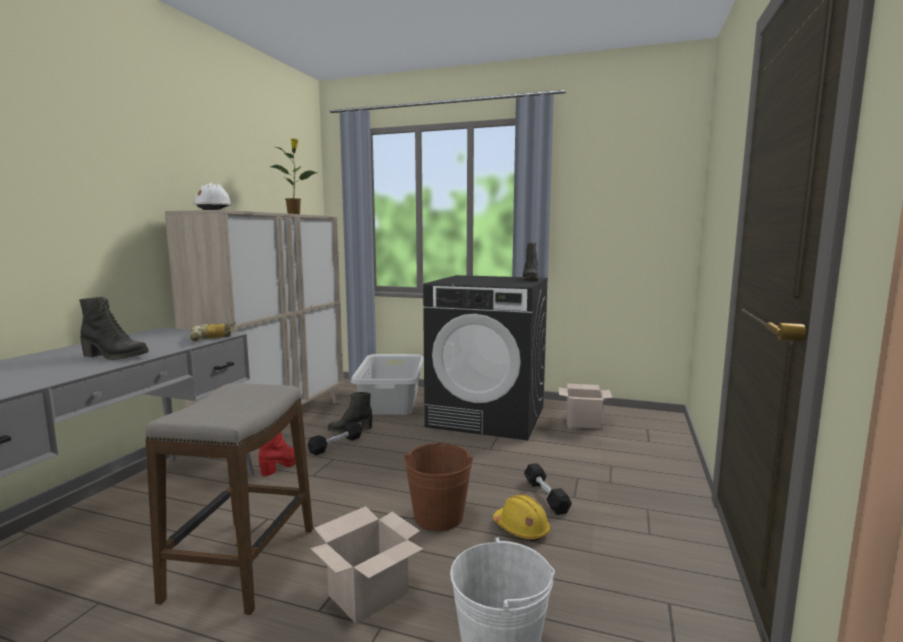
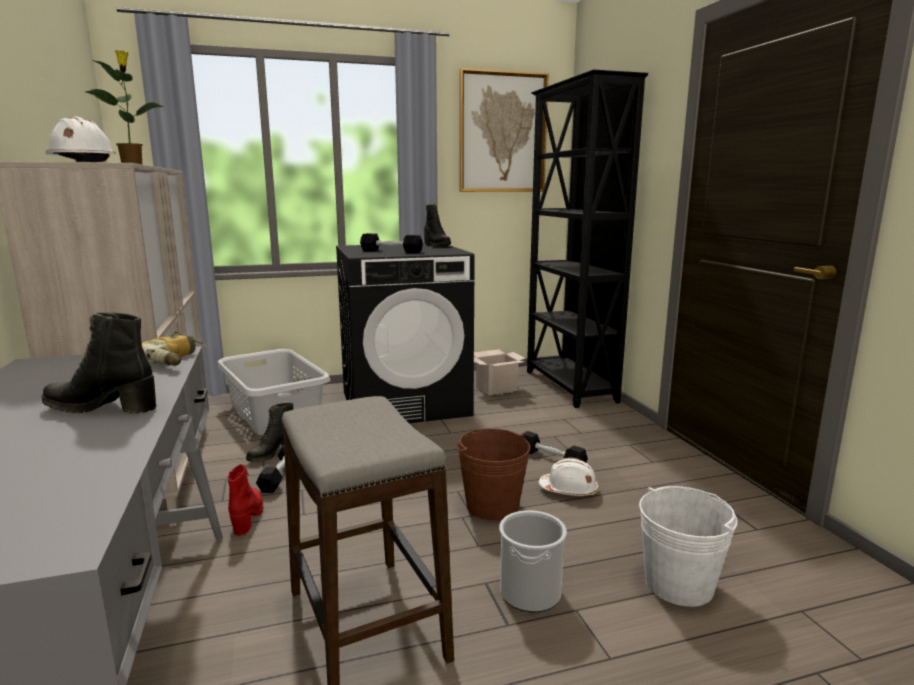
camera: 35 degrees left, 5 degrees up
black boot [79,297,149,360] -> black boot turned 150 degrees counterclockwise [42,312,157,413]
cardboard box [310,506,423,624] -> bucket [499,510,567,612]
yellow hard hat [493,495,551,541] -> white hard hat [539,458,599,496]
none -> black dumbbell [360,233,423,253]
none -> picture [459,68,549,192]
none -> black bookcase [527,69,648,408]

